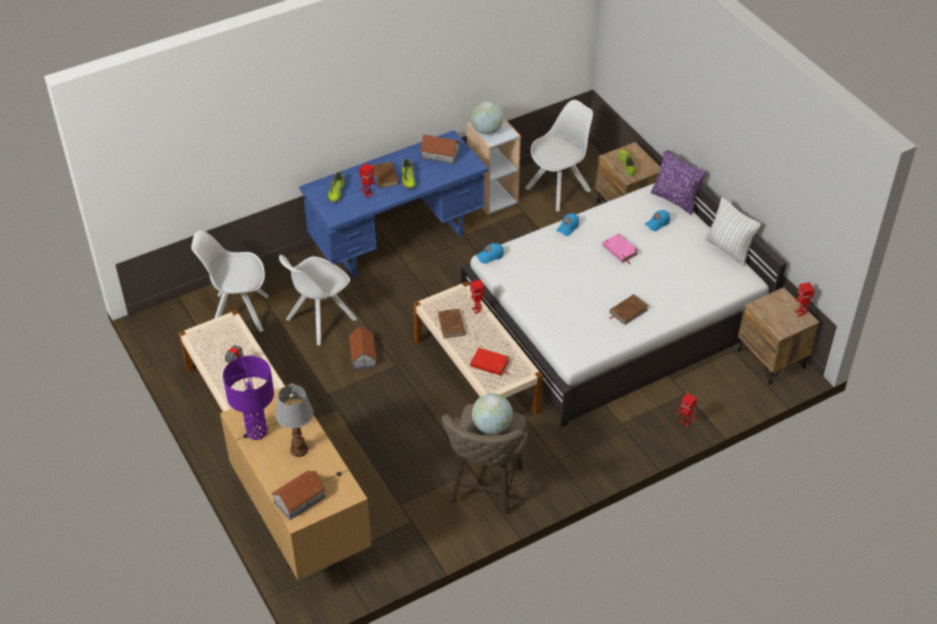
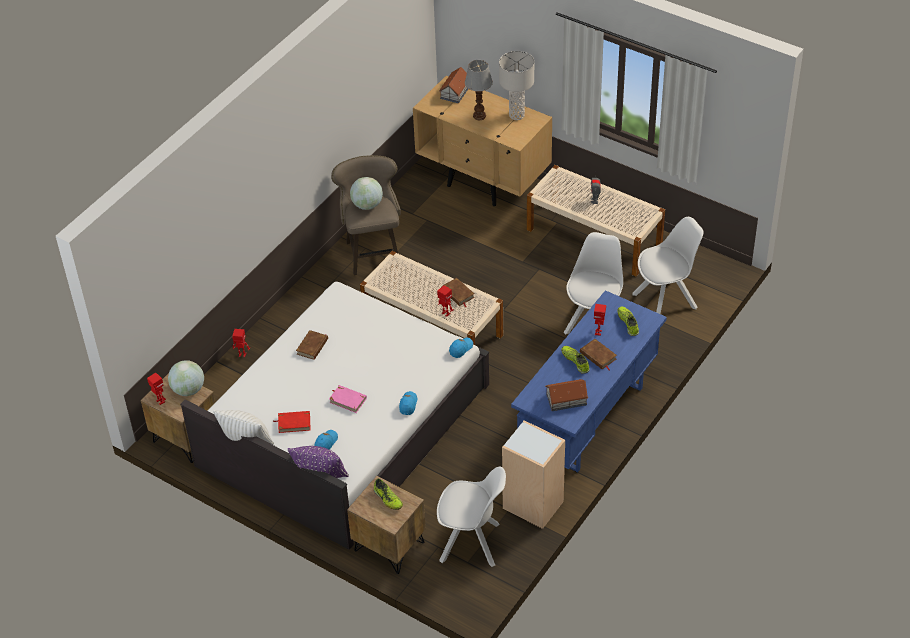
camera: 155 degrees right, 0 degrees up
purple table lamp [223,356,274,440] -> white table lamp [499,51,534,120]
toy house [349,326,377,369] -> none
globe [470,100,504,135] -> globe moved to [168,360,204,396]
red book [470,348,509,376] -> red book moved to [273,411,310,433]
white chair [526,100,593,211] -> white chair turned 105 degrees counterclockwise [437,467,506,567]

